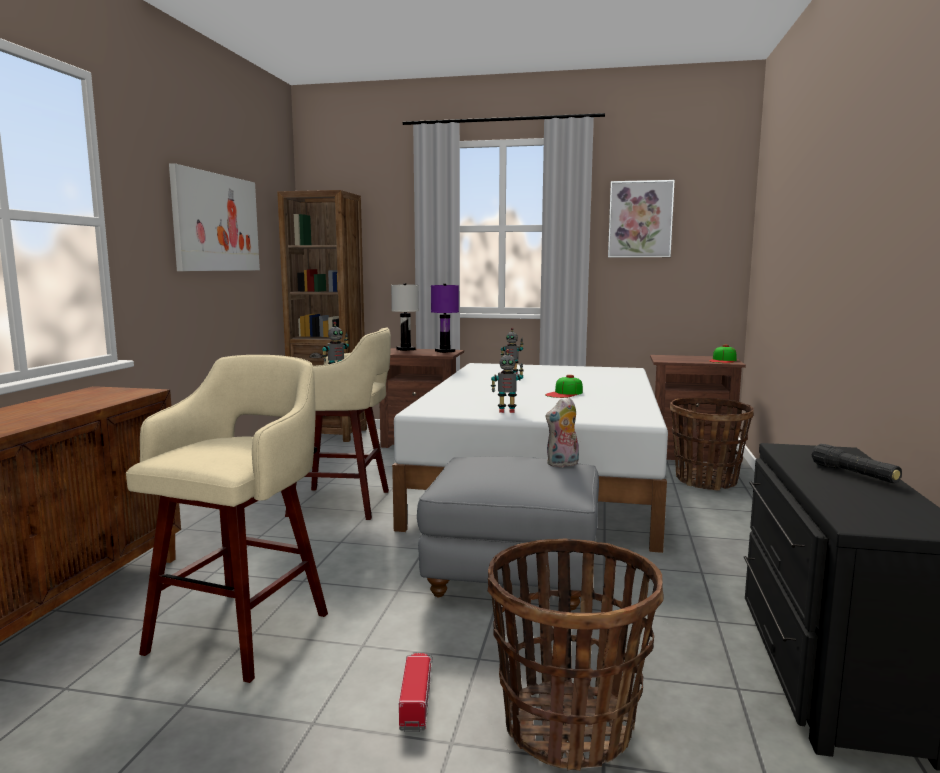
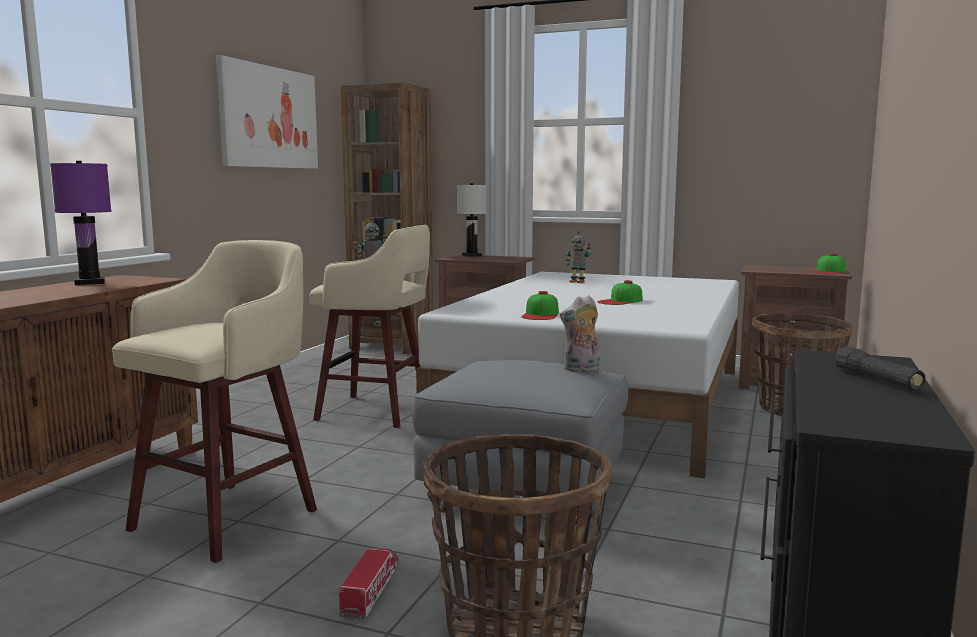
camera: 10 degrees right, 0 degrees up
purple table lamp [431,284,459,353] -> purple table lamp moved to [50,161,111,285]
toy robot [491,349,524,413] -> cap [521,291,559,320]
picture [608,180,675,257] -> none

